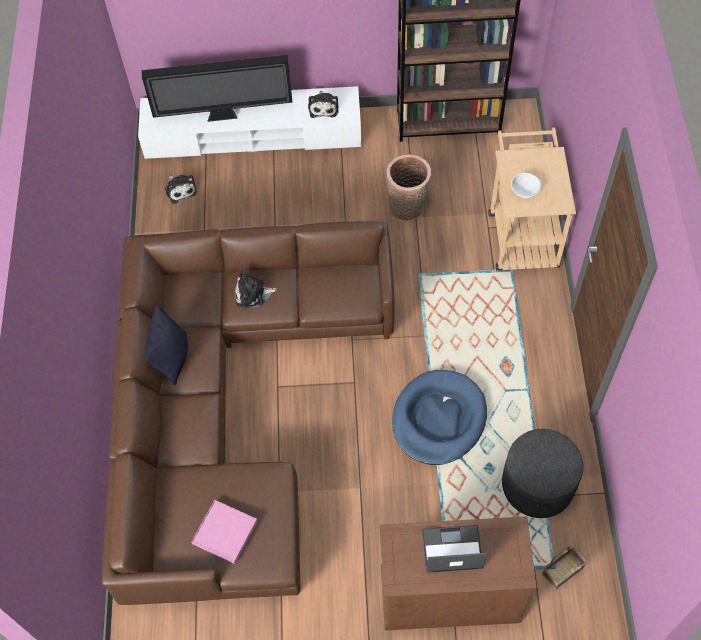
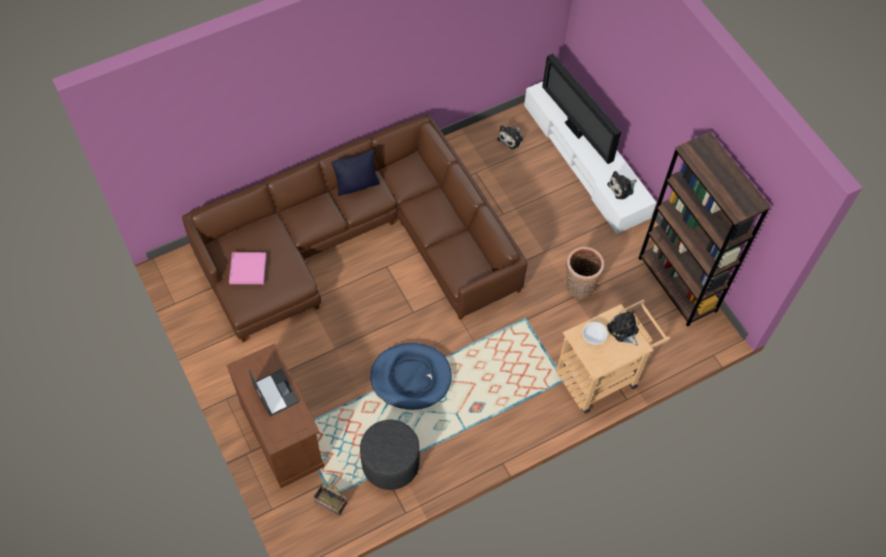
camera: 60 degrees right, 0 degrees up
plush toy [235,269,277,309] -> plush toy moved to [607,310,639,346]

